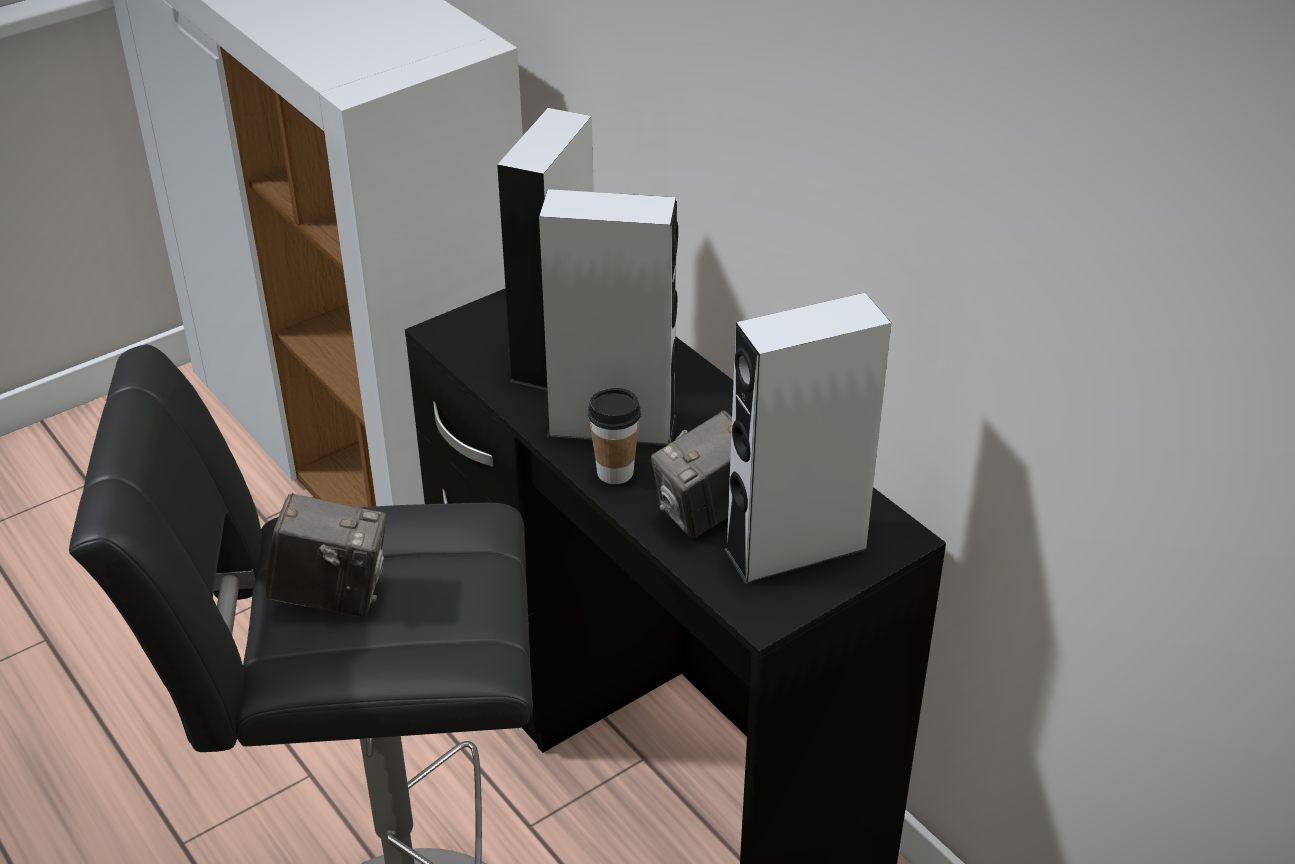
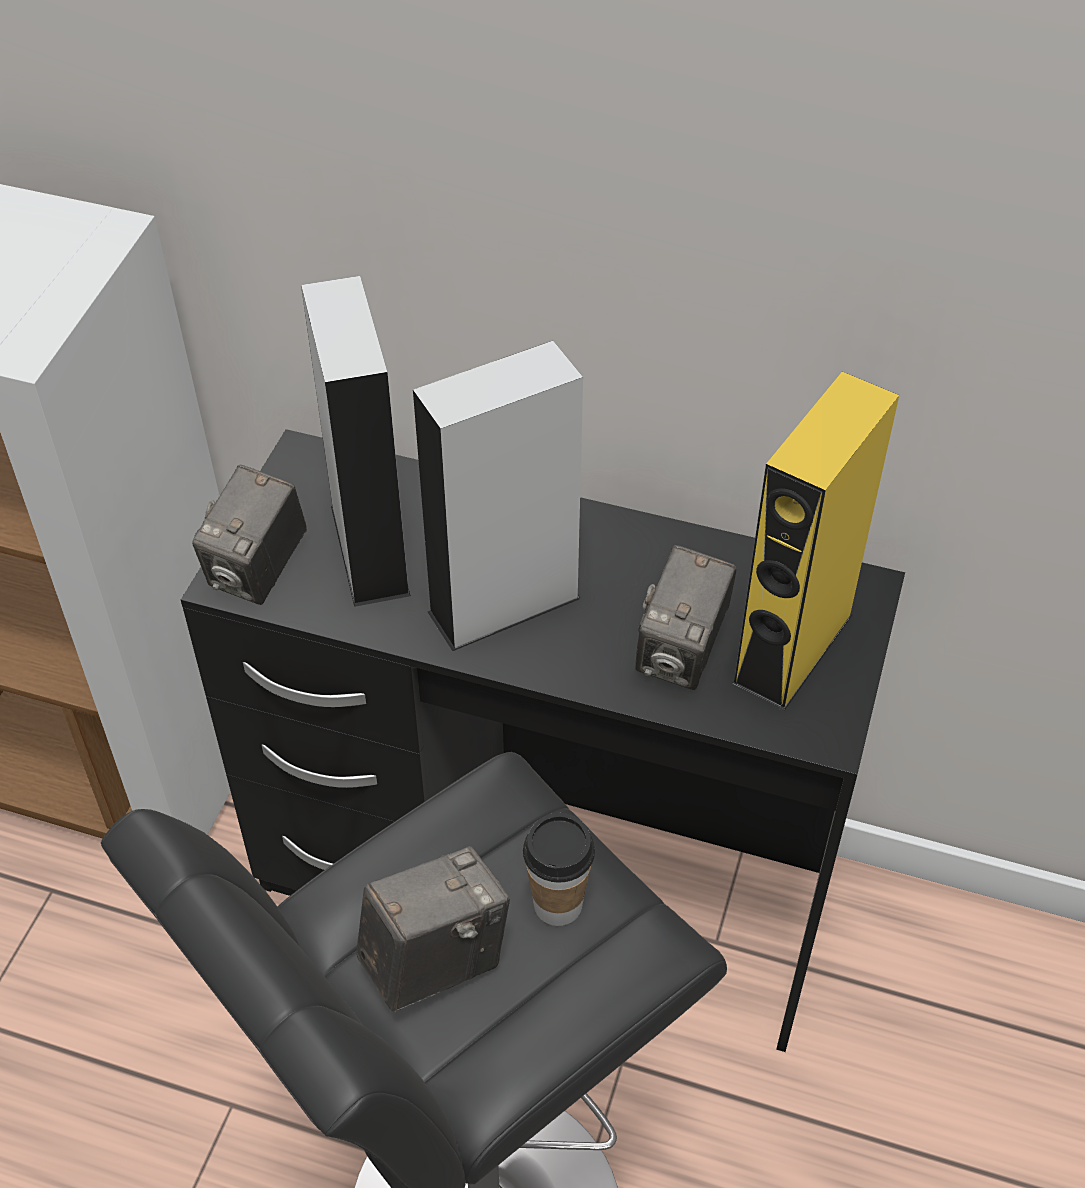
camera: 35 degrees left, 10 degrees up
cup [588,388,641,484] -> cup moved to [523,813,595,926]
grey speaker [724,293,891,584] -> yellow speaker [731,372,899,711]
none -> camera [192,465,307,605]

